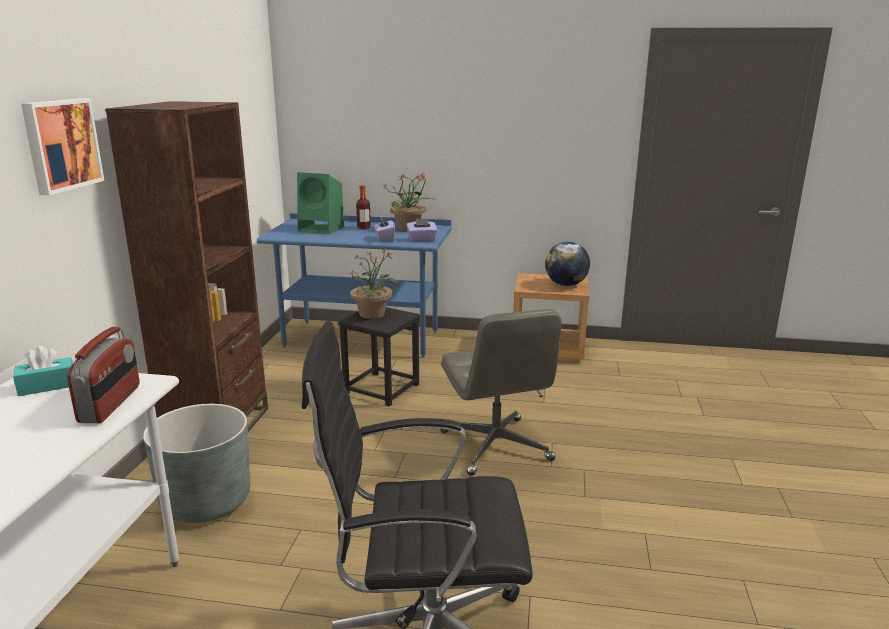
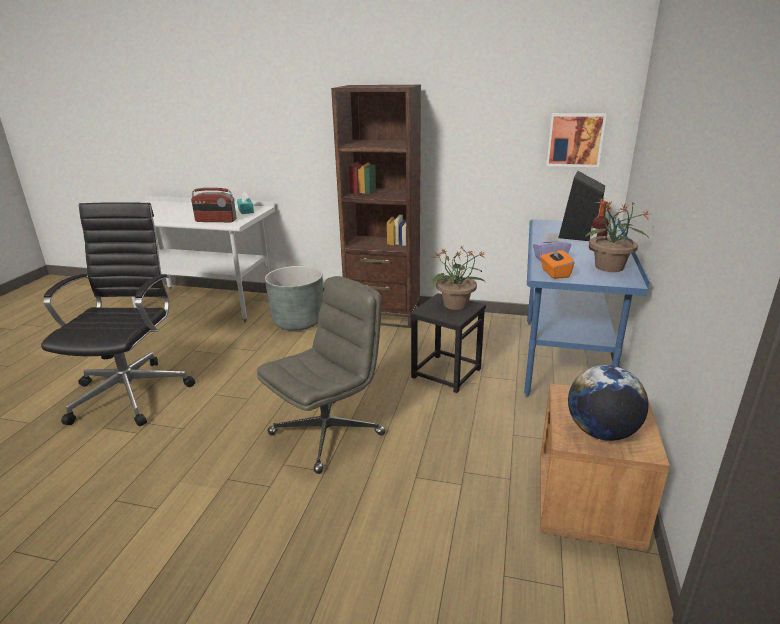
camera: 95 degrees right, 5 degrees up
picture [21,98,104,195] -> picture moved to [546,113,607,167]
green speaker [297,172,344,234] -> black speaker [558,171,605,241]
purple tissue box [406,218,438,242] -> orange tissue box [540,246,574,279]
grey office chair [440,309,562,476] -> grey office chair turned 150 degrees clockwise [257,276,386,474]

